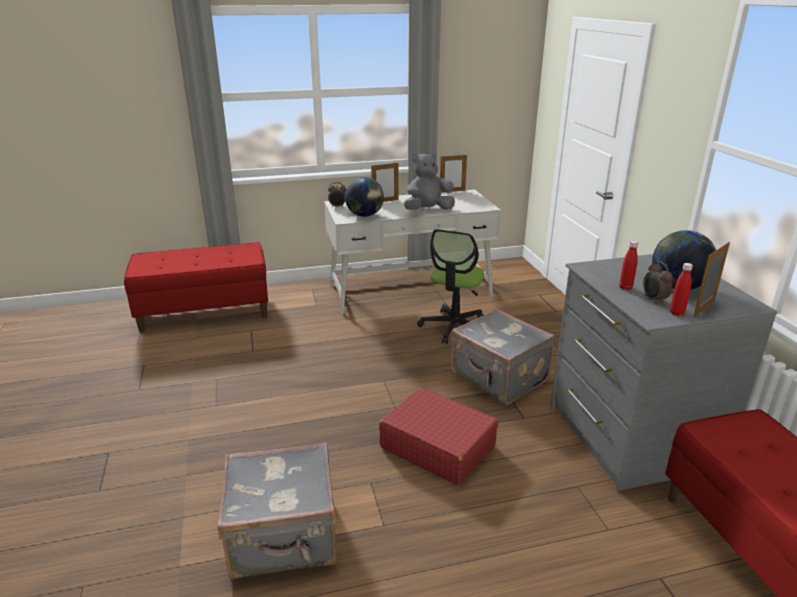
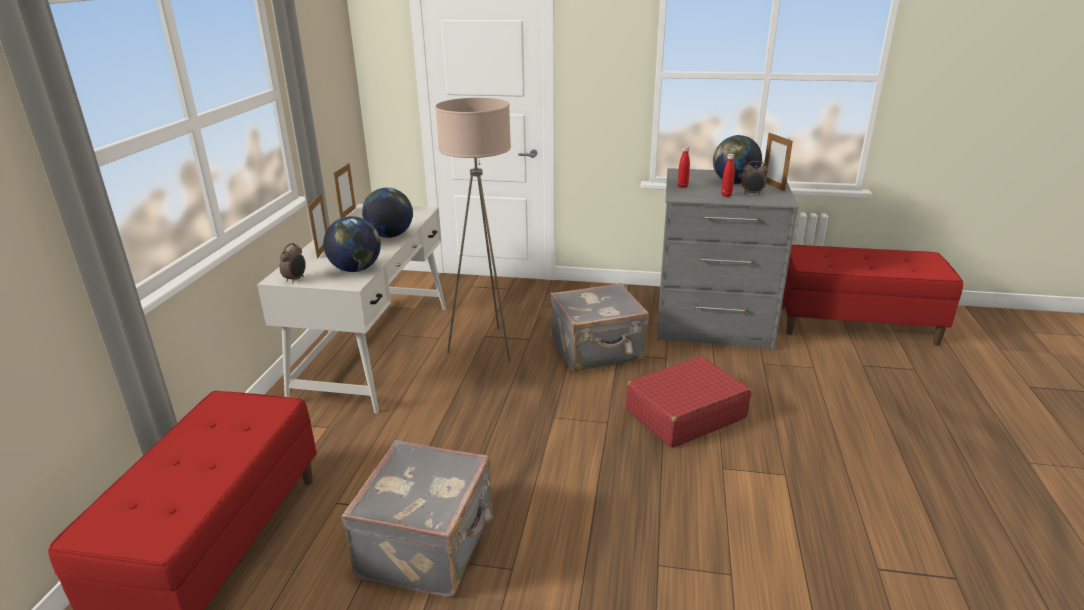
camera: 65 degrees left, 0 degrees up
grey suitcase [217,442,337,579] -> grey suitcase moved to [341,440,494,597]
grey plush toy [404,153,455,210] -> globe [362,188,413,238]
office chair [417,229,484,344] -> beige floor lamp [435,98,511,362]
red bottle [670,263,693,316] -> red bottle moved to [678,146,690,188]

